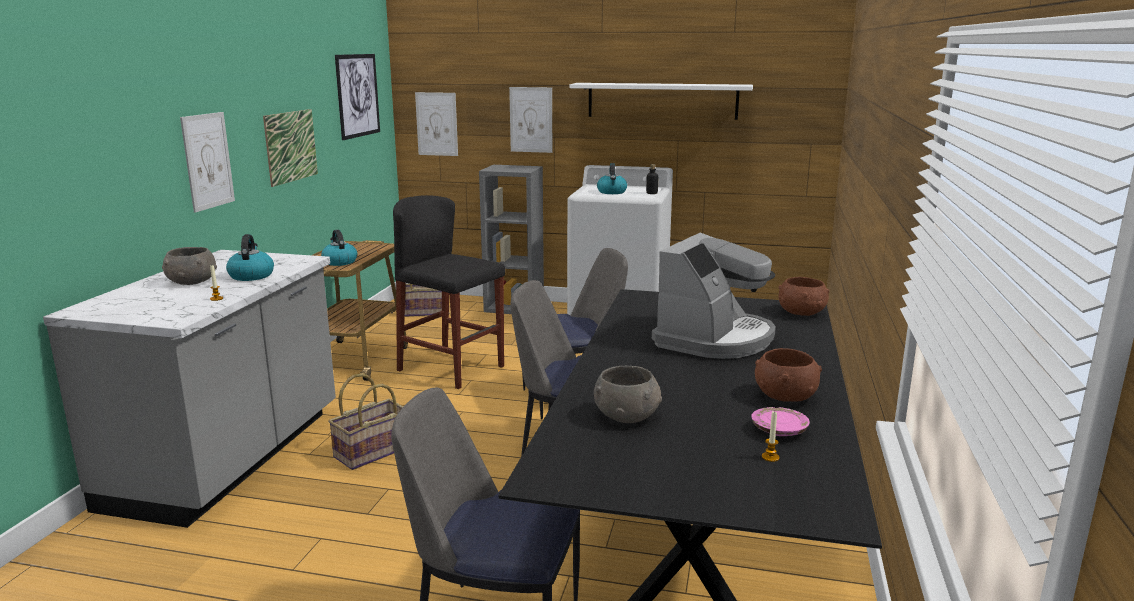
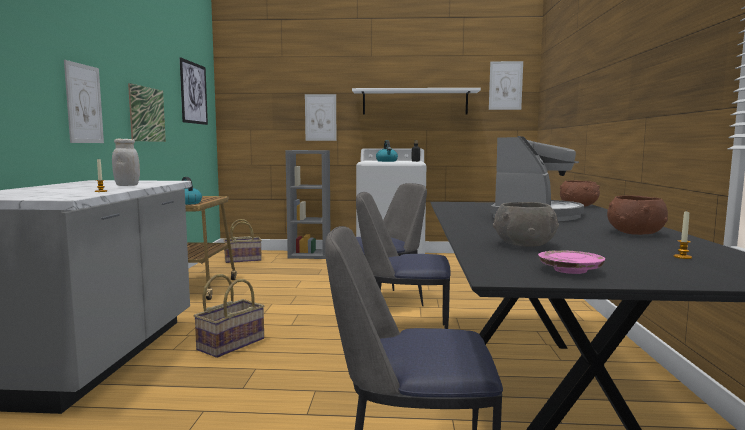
camera: 10 degrees left, 10 degrees down
grey bowl [162,247,217,285] -> none
kettle [226,234,274,281] -> white jar [112,139,140,186]
black stool [393,195,505,389] -> none
picture [415,92,458,156] -> picture moved to [489,61,523,110]
pink plate [751,407,810,436] -> pink plate moved to [538,250,605,274]

